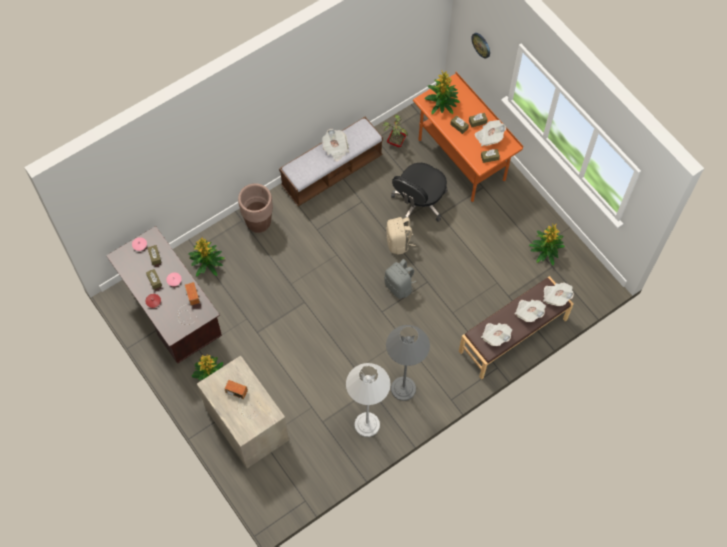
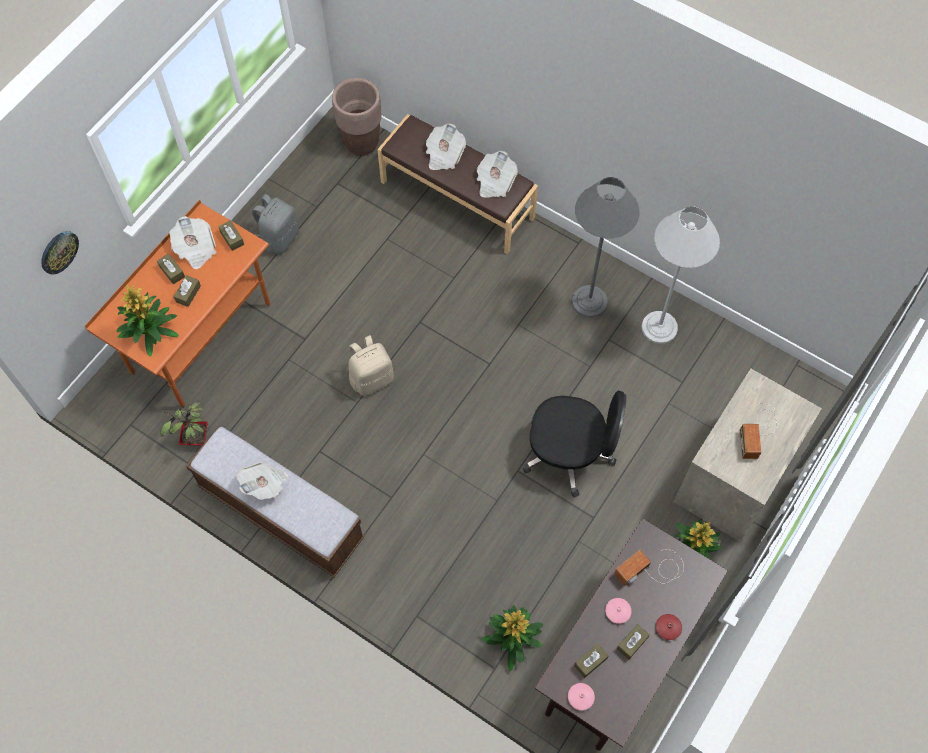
camera: 110 degrees left, 0 degrees up
brown planter [238,183,273,233] -> brown planter moved to [332,78,381,156]
grey backpack [384,259,416,299] -> grey backpack moved to [252,194,299,255]
black office chair [391,163,448,224] -> black office chair moved to [523,391,626,497]
potted plant [529,223,565,266] -> none
newspaper [543,282,574,306] -> none

